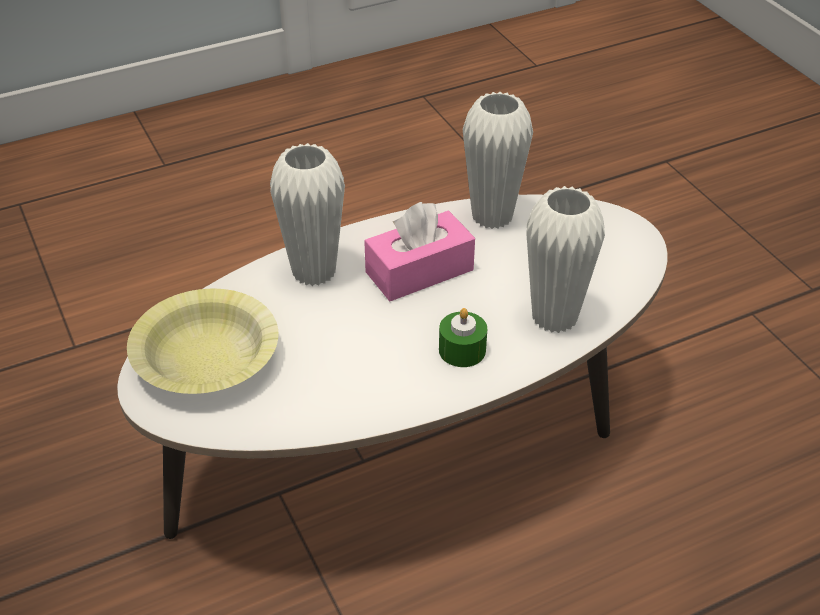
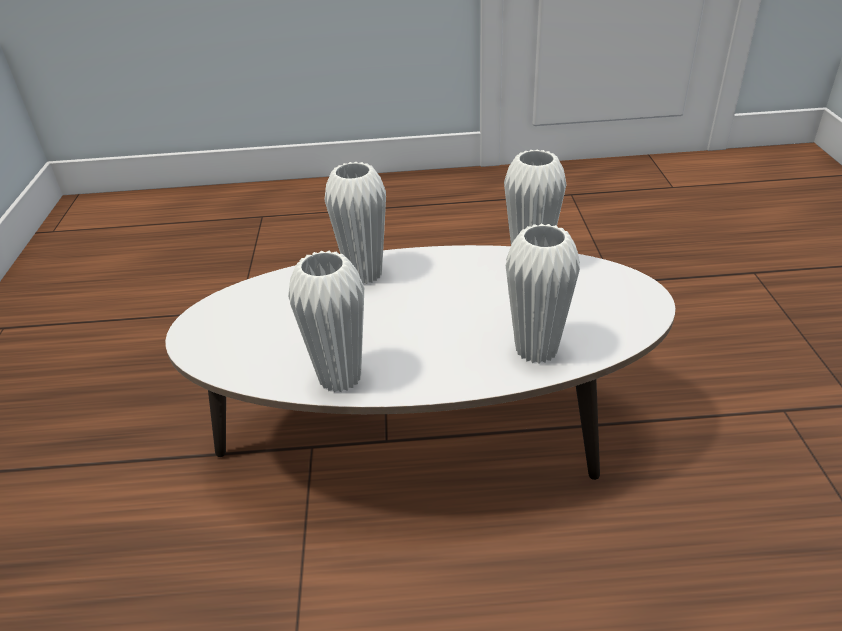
camera: 25 degrees right, 5 degrees down
yellow bowl [127,289,279,394] -> none
pink tissue box [364,202,475,301] -> none
green candle [439,308,487,367] -> none
none -> white vase [288,250,364,393]

